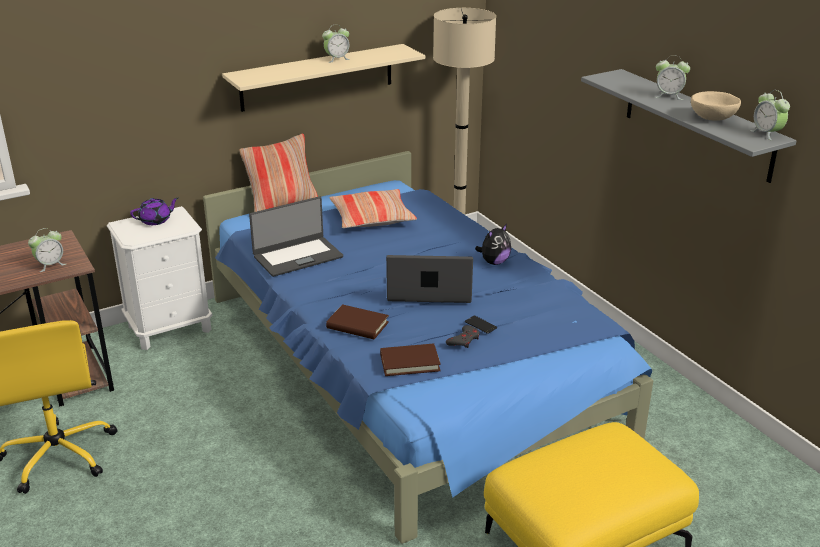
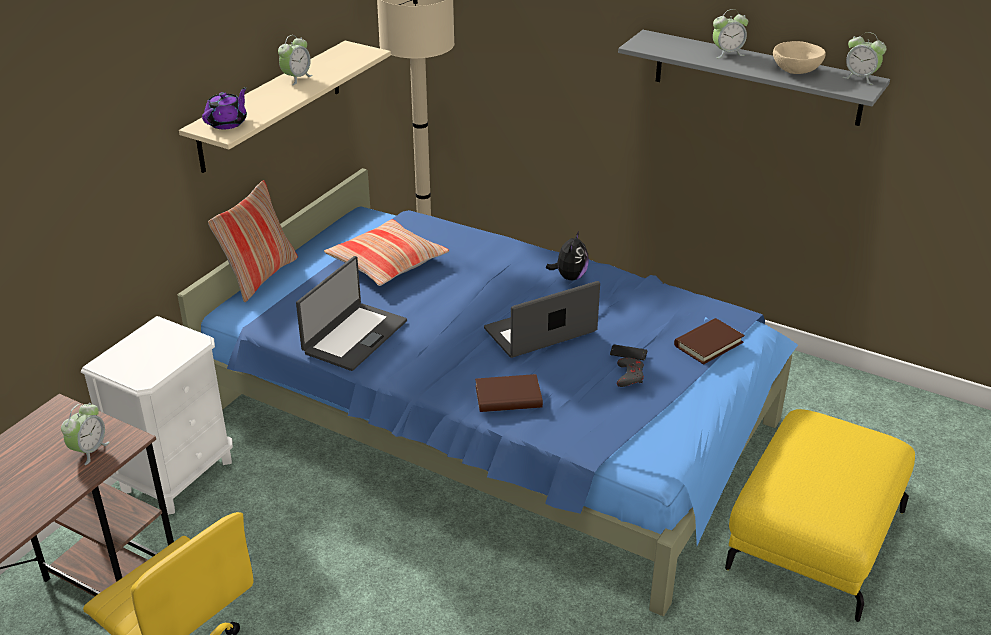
camera: 30 degrees left, 5 degrees up
purple teapot [130,198,178,225] -> purple teapot moved to [202,87,247,129]
brown book [380,344,441,376] -> brown book moved to [674,318,745,365]

